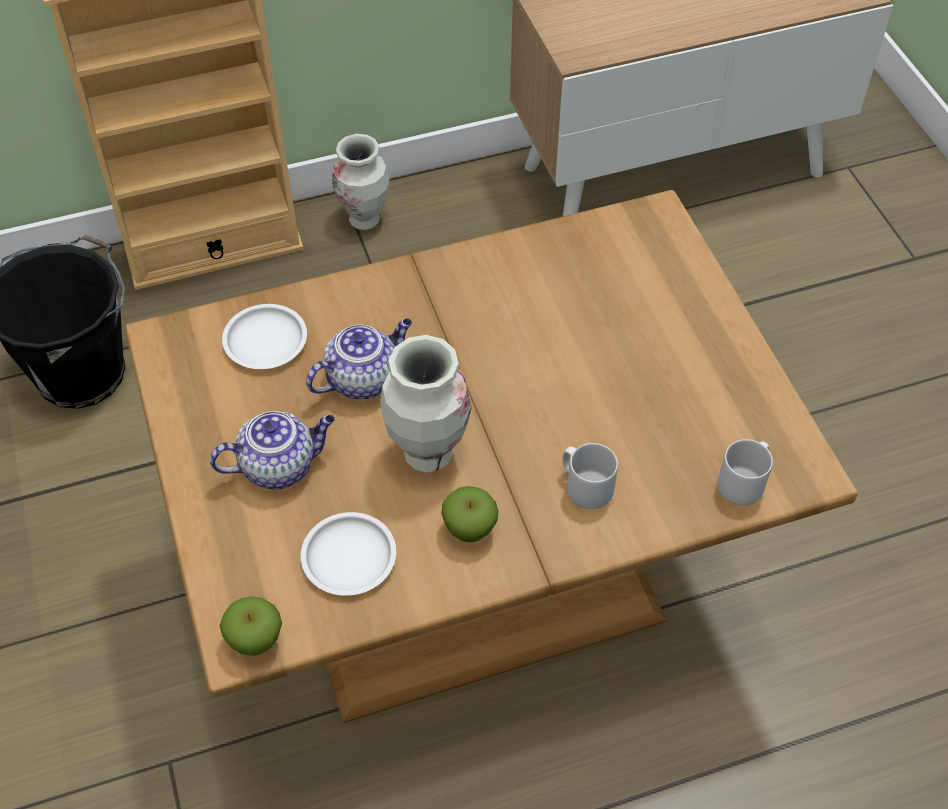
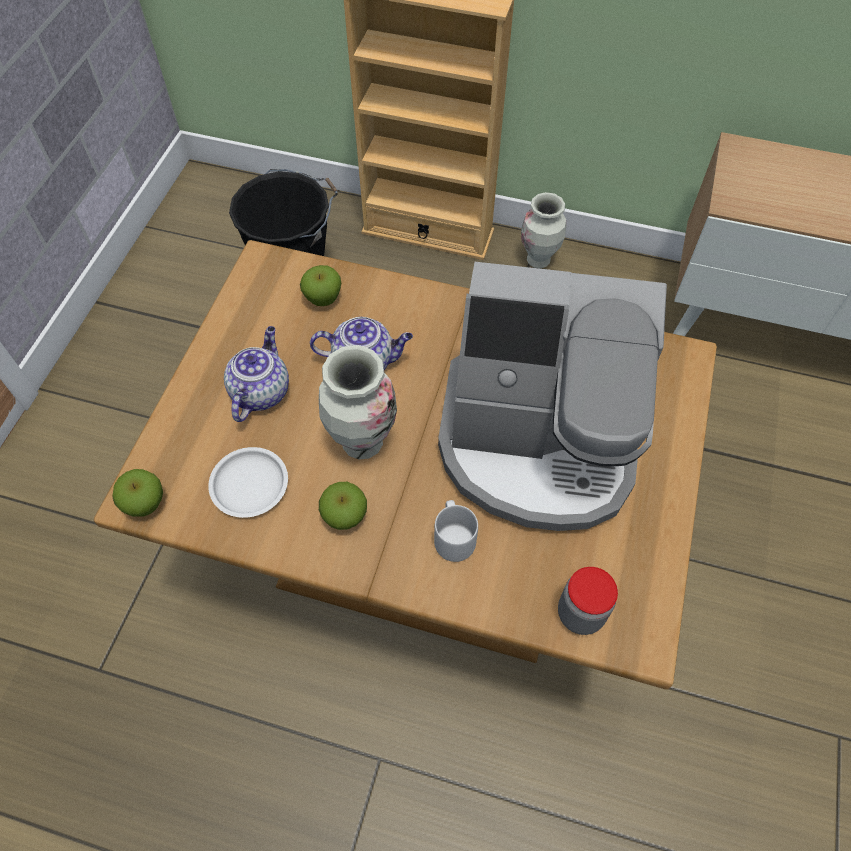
camera: 35 degrees right, 5 degrees up
teapot [210,411,335,489] -> teapot turned 90 degrees counterclockwise [224,326,289,422]
white plate [222,304,307,369] -> apple [300,265,341,306]
grey mug [718,439,773,505] -> jar [558,567,618,635]
none -> coffee machine [438,262,667,531]

